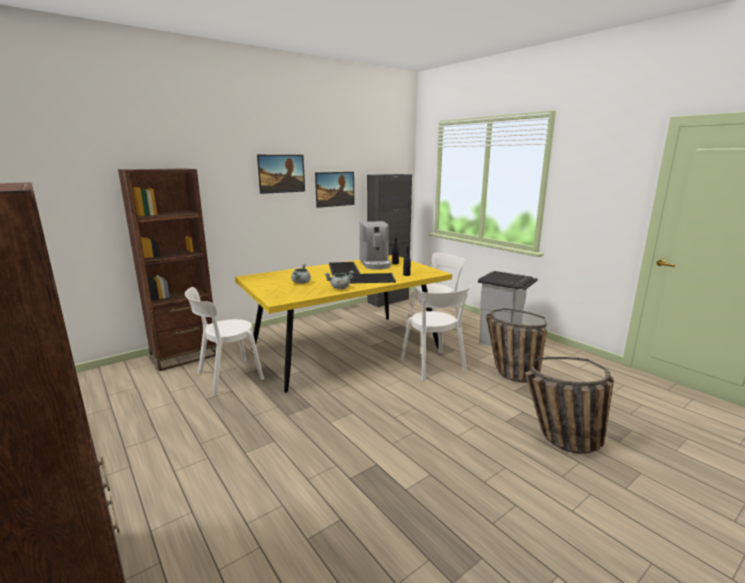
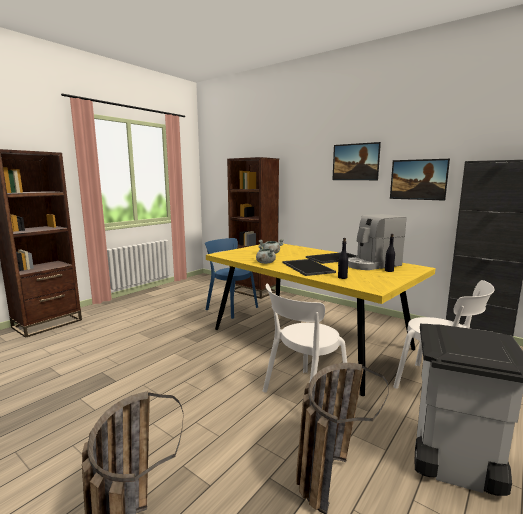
camera: 75 degrees right, 5 degrees down
white chair [185,287,264,395] -> blue chair [205,238,258,319]

